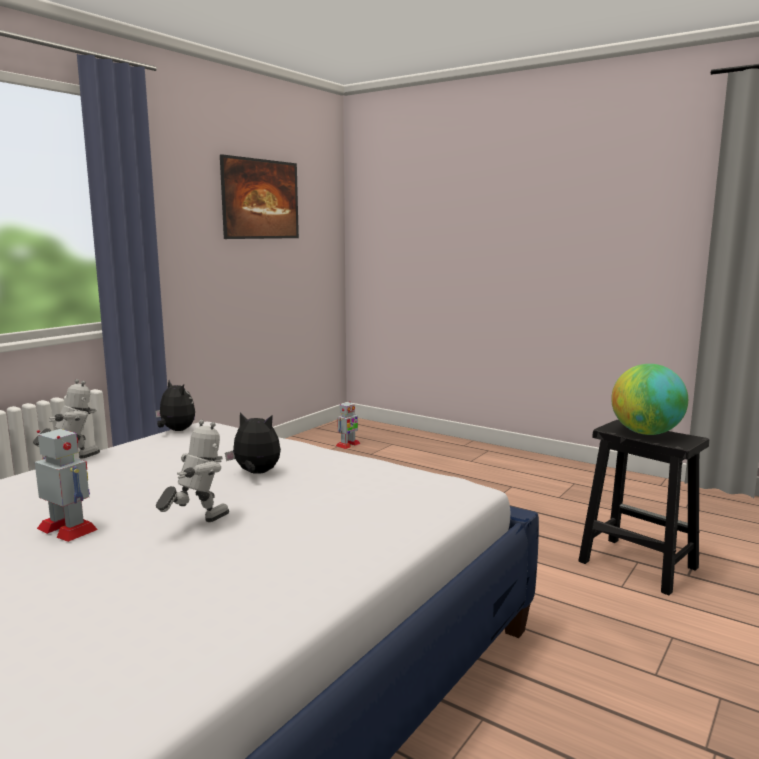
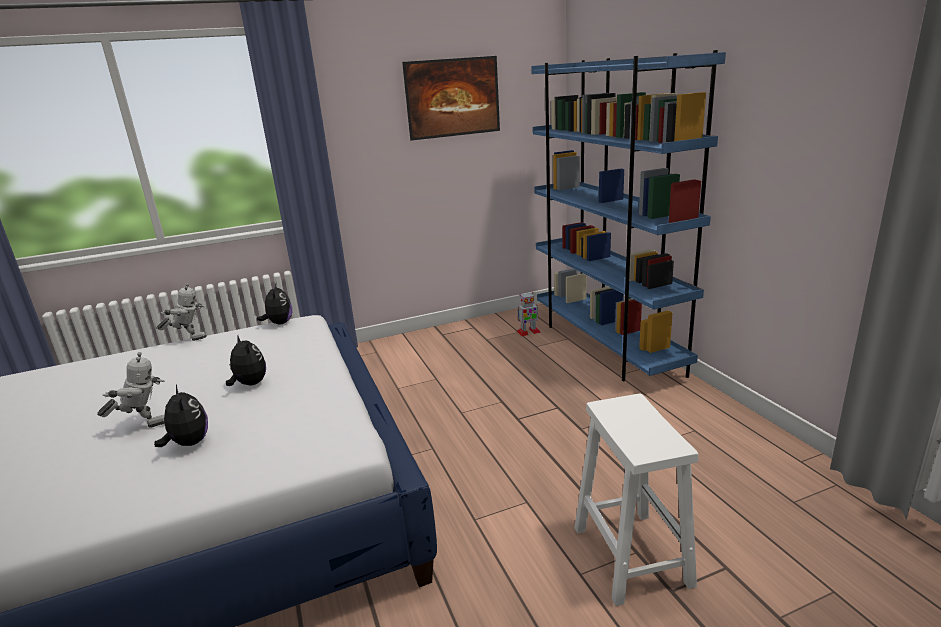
camera: 35 degrees right, 10 degrees up
toy robot [35,429,98,542] -> none
black stool [578,420,709,595] -> white stool [574,394,699,606]
globe [611,364,688,435] -> none
none -> plush toy [154,384,208,447]
none -> blue bookcase [531,50,726,381]

